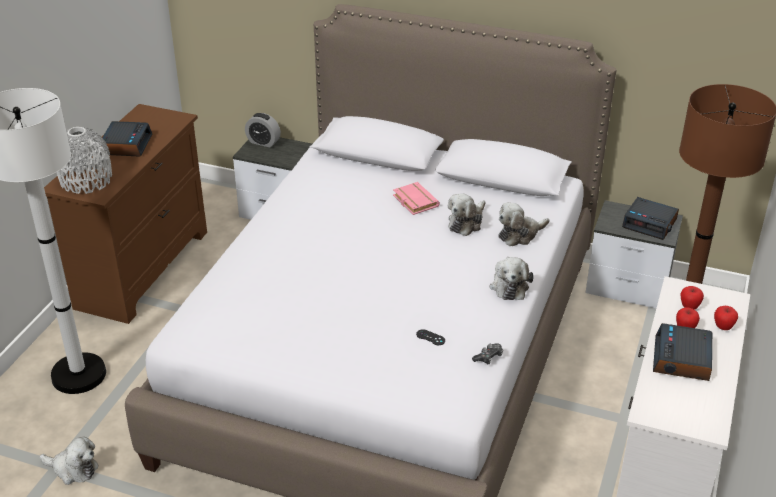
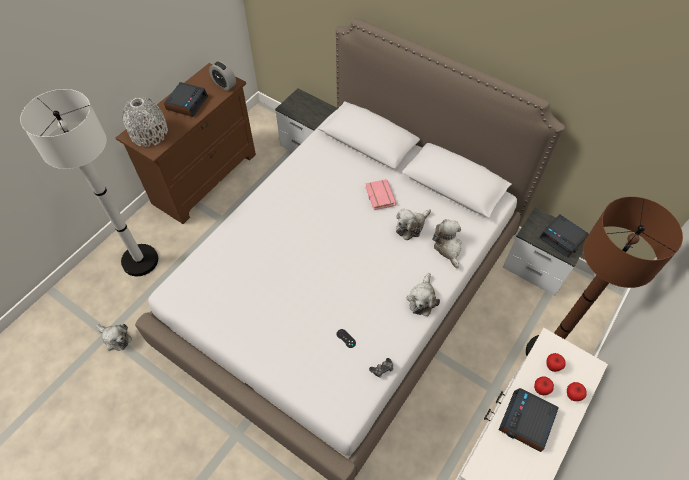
camera: 15 degrees right, 20 degrees up
alarm clock [245,113,281,148] -> alarm clock moved to [209,61,236,91]
plush toy [498,202,549,246] -> plush toy turned 90 degrees clockwise [432,219,461,268]

